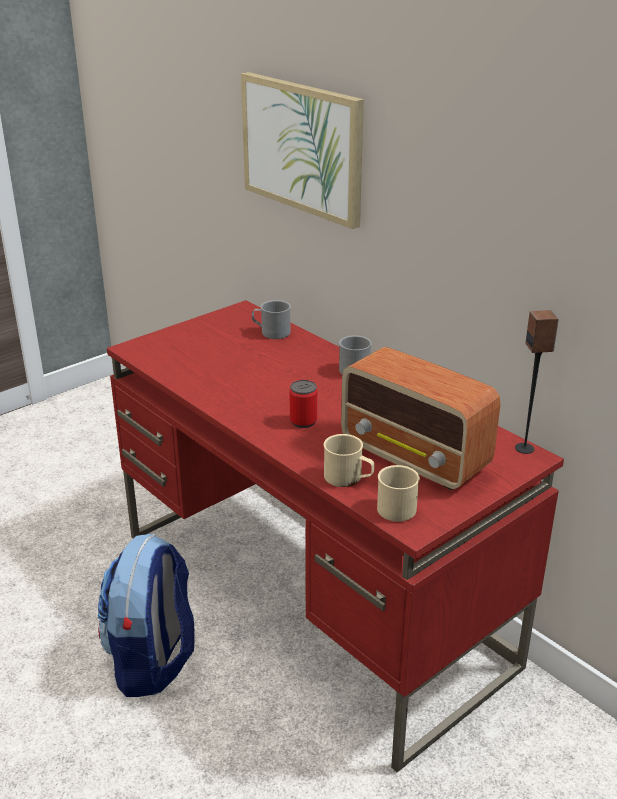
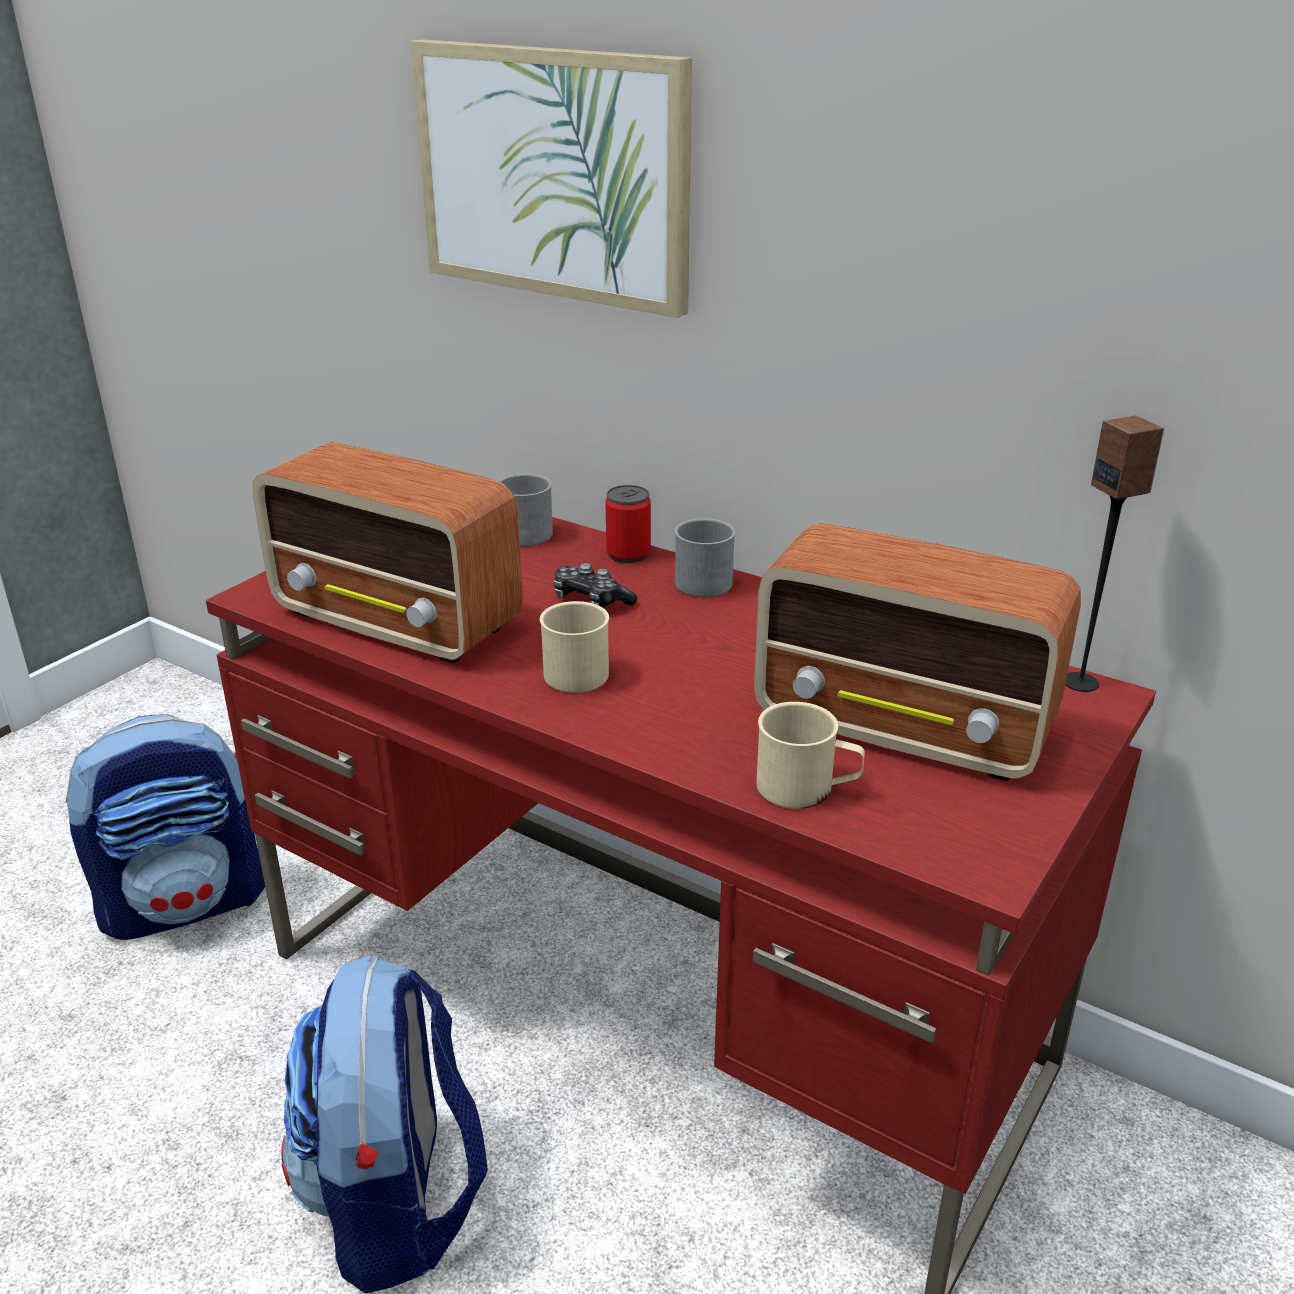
camera: 15 degrees left, 0 degrees up
can [290,380,317,428] -> can moved to [605,485,651,563]
beige mug [377,465,420,522] -> beige mug moved to [540,601,609,693]
none -> backpack [65,714,265,940]
none -> radio [253,442,523,664]
none -> game controller [553,563,637,608]

